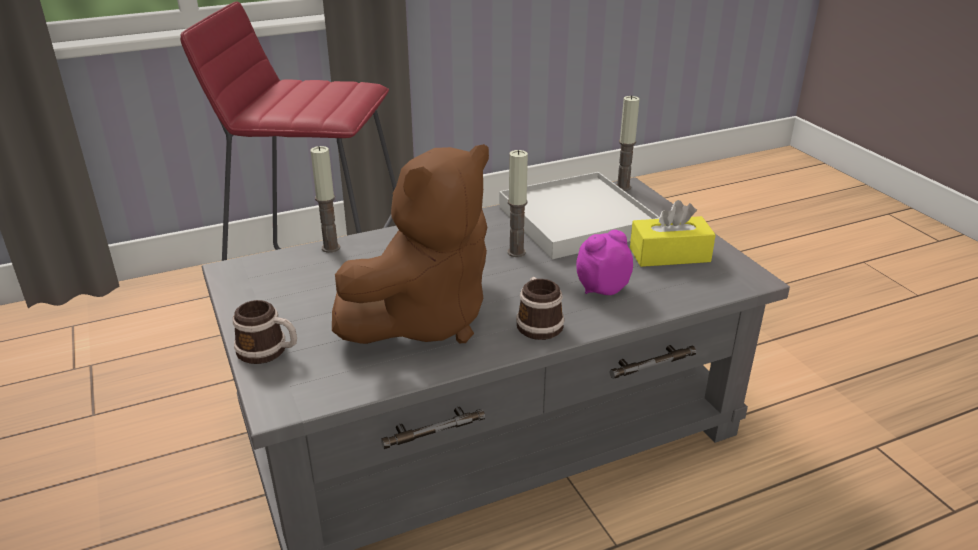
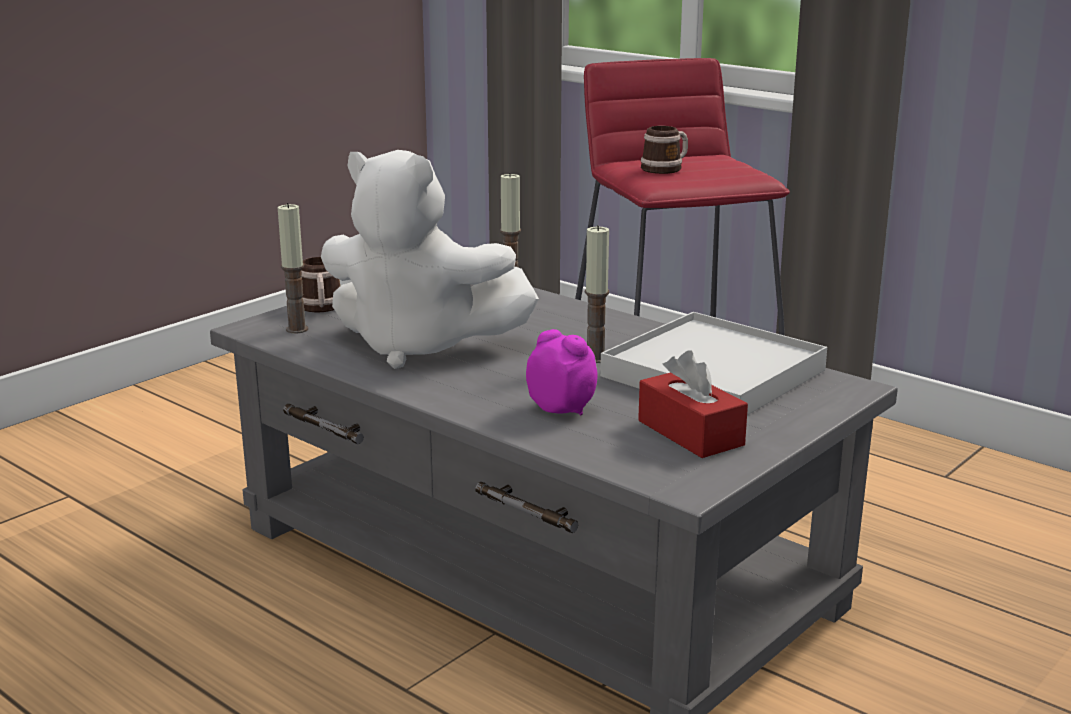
camera: 65 degrees right, 10 degrees down
brown plush toy [332,144,489,344] -> white plush toy [321,150,539,369]
mug [516,277,564,340] -> mug moved to [641,126,688,174]
candle [616,95,640,191] -> candle moved to [278,203,308,334]
yellow tissue box [630,200,716,267] -> red tissue box [638,350,748,458]

